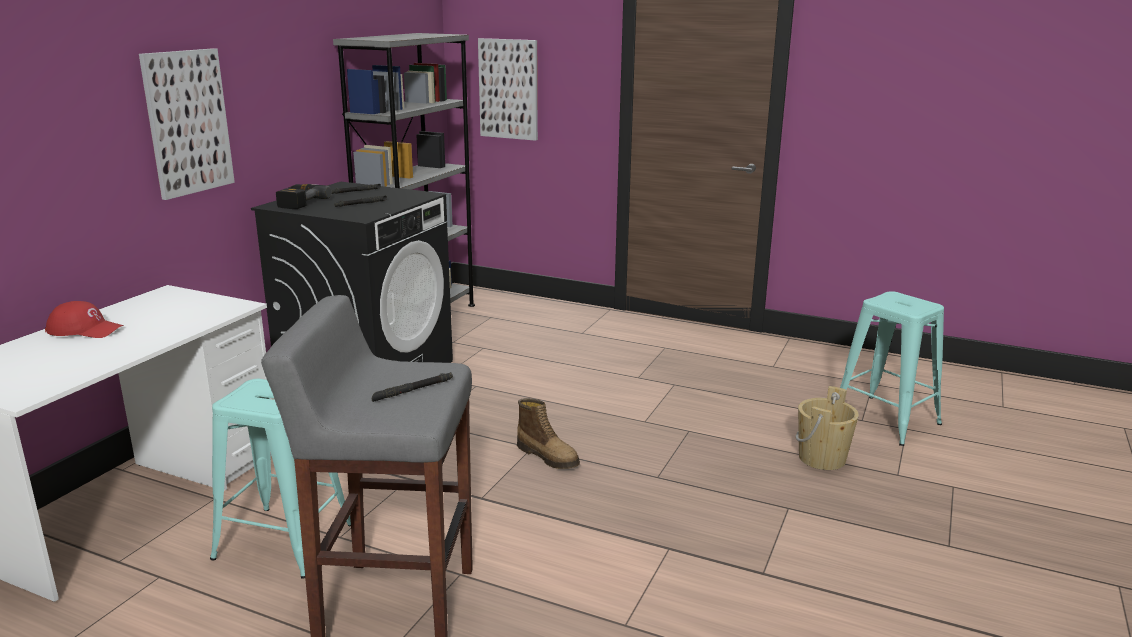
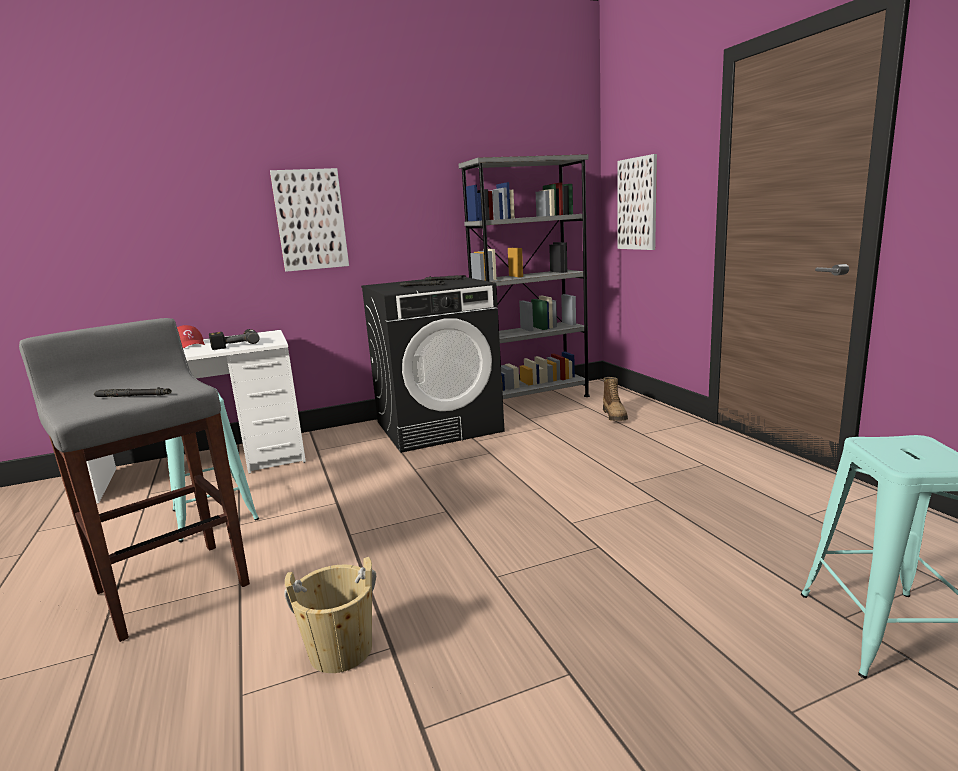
camera: 45 degrees right, 5 degrees down
power drill [276,184,332,209] -> power drill moved to [209,329,260,350]
boot [517,398,580,469] -> boot moved to [603,377,628,421]
beige bucket [795,386,859,470] -> beige bucket moved to [284,557,376,673]

